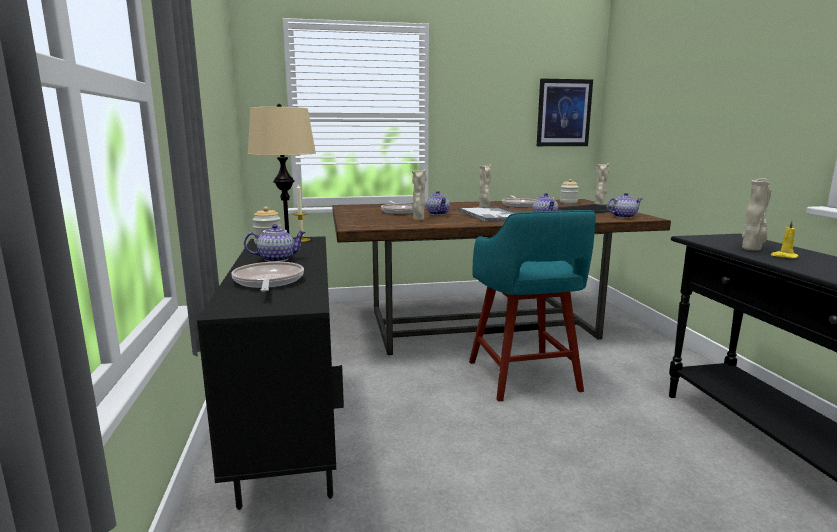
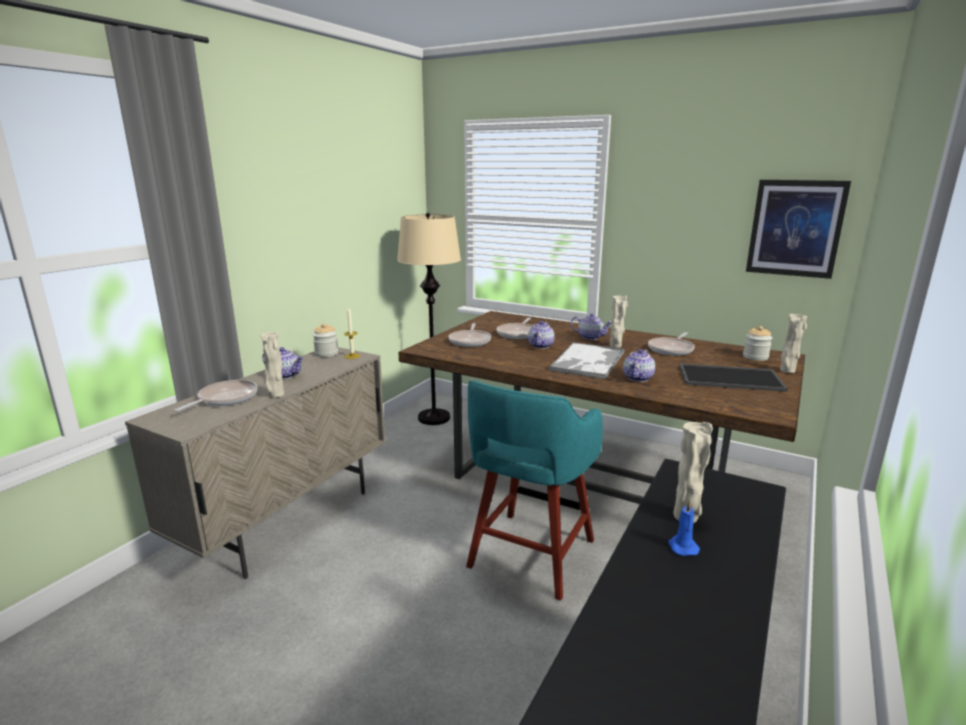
camera: 40 degrees right, 5 degrees up
black cabinet [197,236,344,510] -> beige cabinet [125,347,386,579]
beige vase [412,169,427,220] -> beige vase moved to [260,332,284,398]
teapot [607,193,642,218] -> teapot moved to [571,313,611,340]
yellow candle [771,220,799,258] -> blue candle [668,500,700,556]
none -> frying pan [449,323,491,347]

